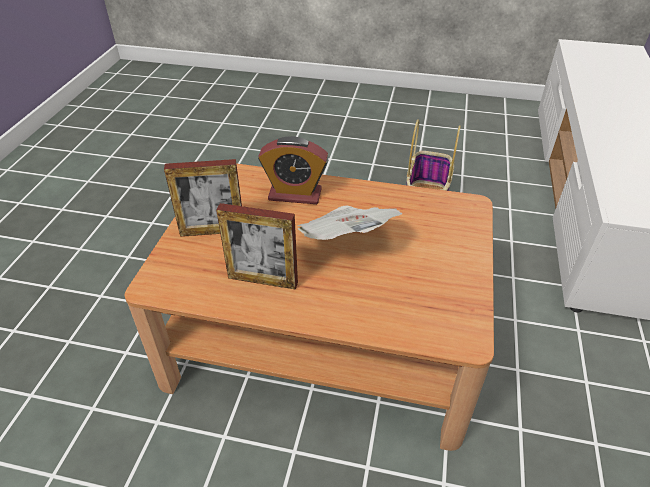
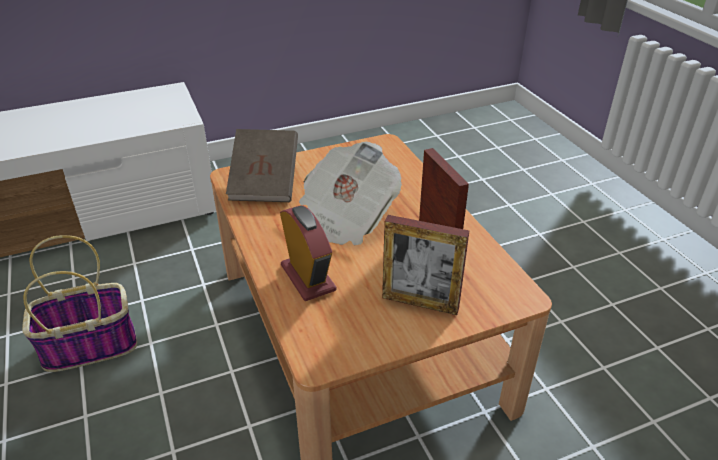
camera: 125 degrees left, 5 degrees down
picture frame [164,159,242,237] -> picture frame turned 150 degrees clockwise [382,215,469,315]
none -> brown book [226,129,298,202]

